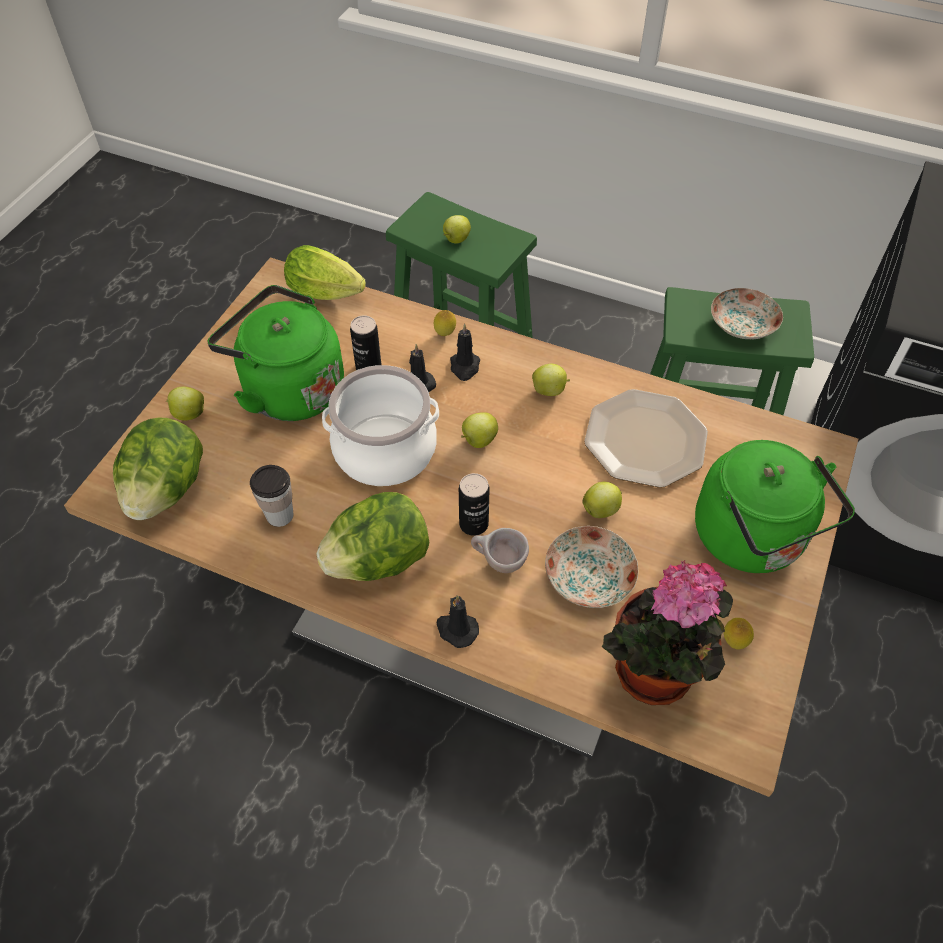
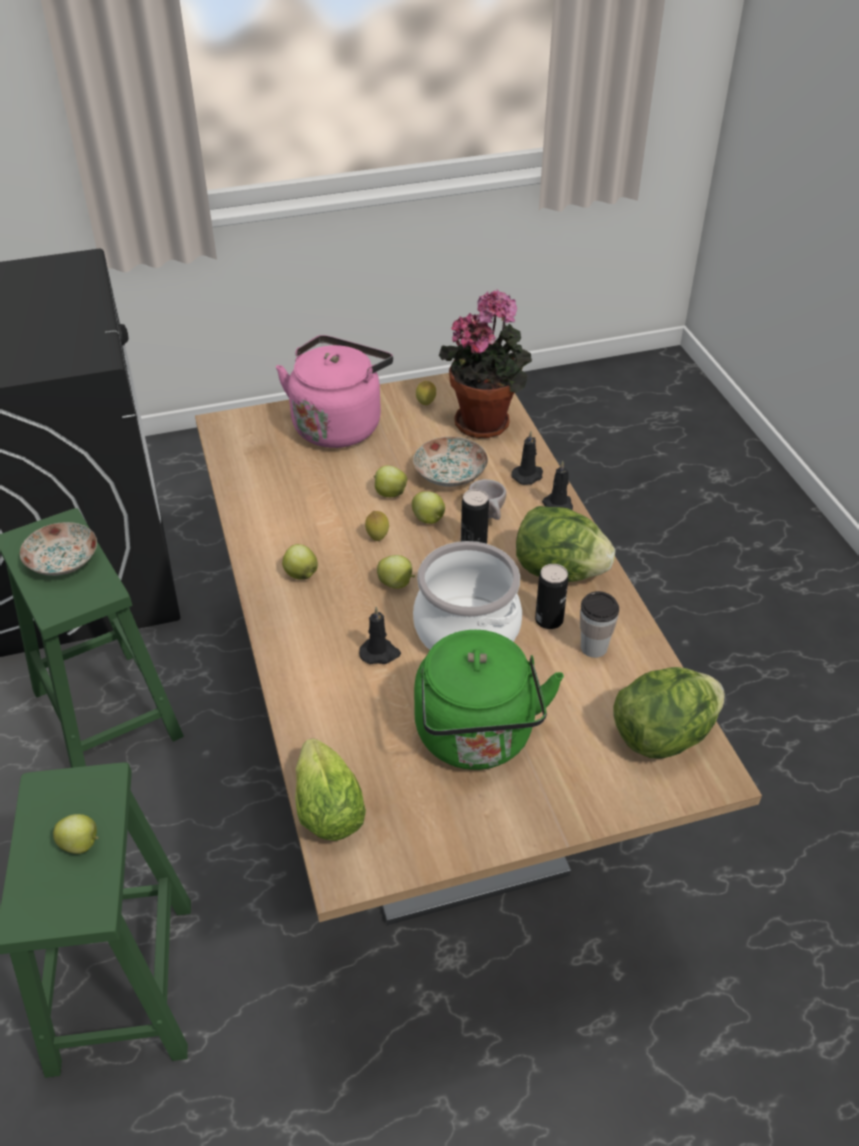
camera: 130 degrees left, 10 degrees down
apple [166,387,204,421] -> apple moved to [412,491,445,524]
can [350,315,382,370] -> can moved to [535,564,569,629]
lemon [434,310,456,336] -> lemon moved to [365,511,389,541]
black candle [450,324,480,381] -> black candle moved to [511,431,543,485]
plate [584,389,708,488] -> none
green kettle [695,440,855,573] -> pink kettle [276,335,393,448]

